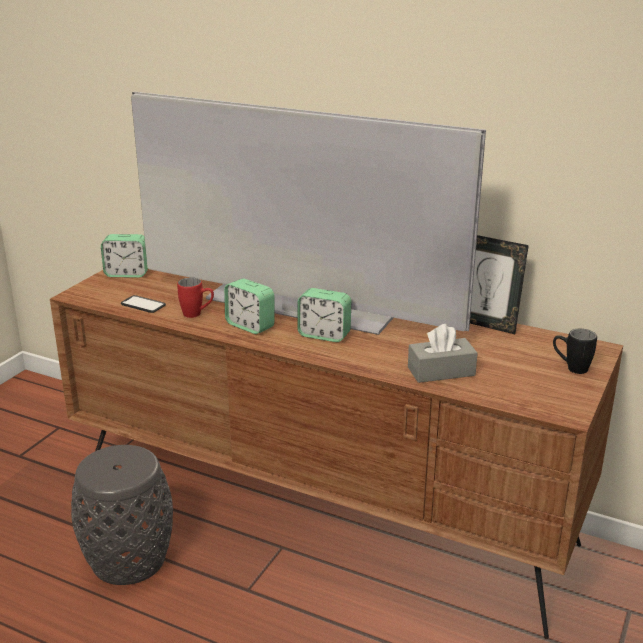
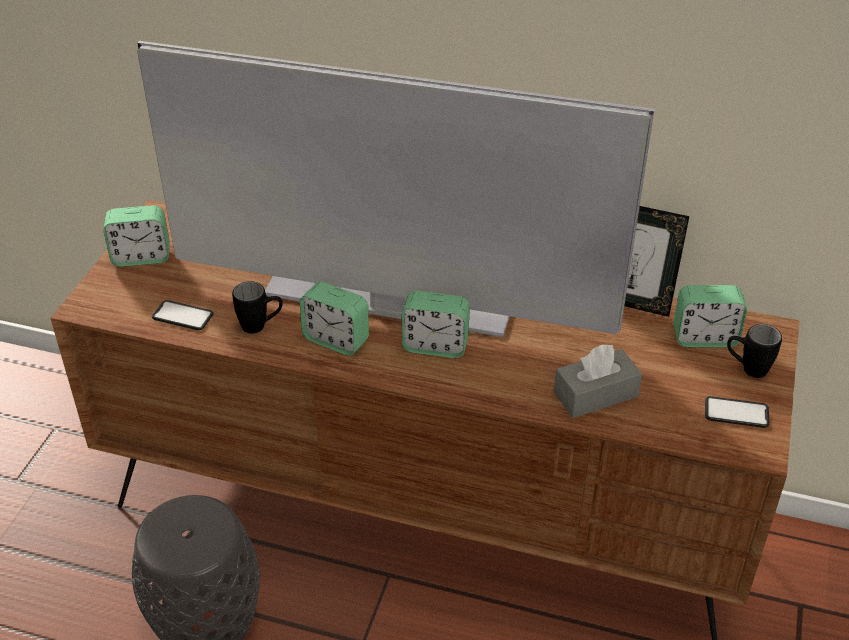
camera: 10 degrees left, 15 degrees up
red mug [177,278,214,318] -> black mug [232,281,283,334]
none -> alarm clock [673,285,747,347]
none -> phone [705,396,770,428]

